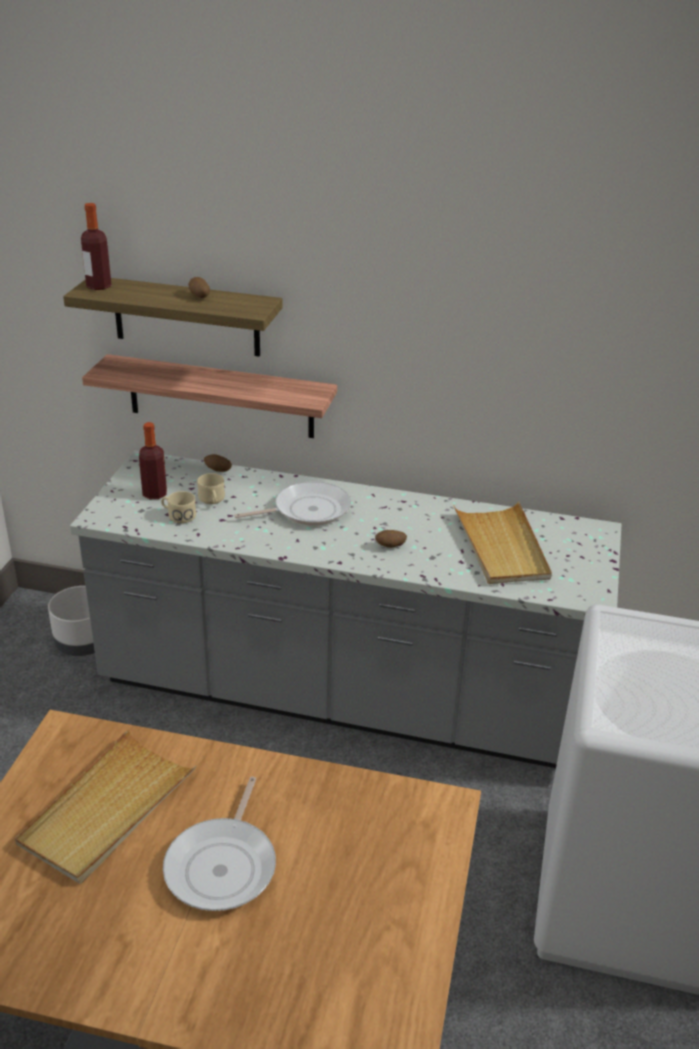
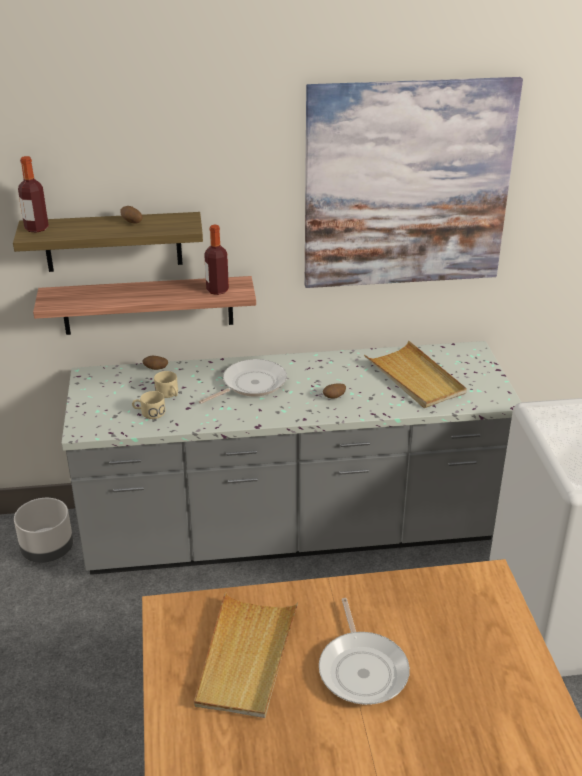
camera: 20 degrees left, 0 degrees up
bottle [139,422,167,499] -> bottle moved to [204,225,229,295]
none -> picture [305,77,523,288]

